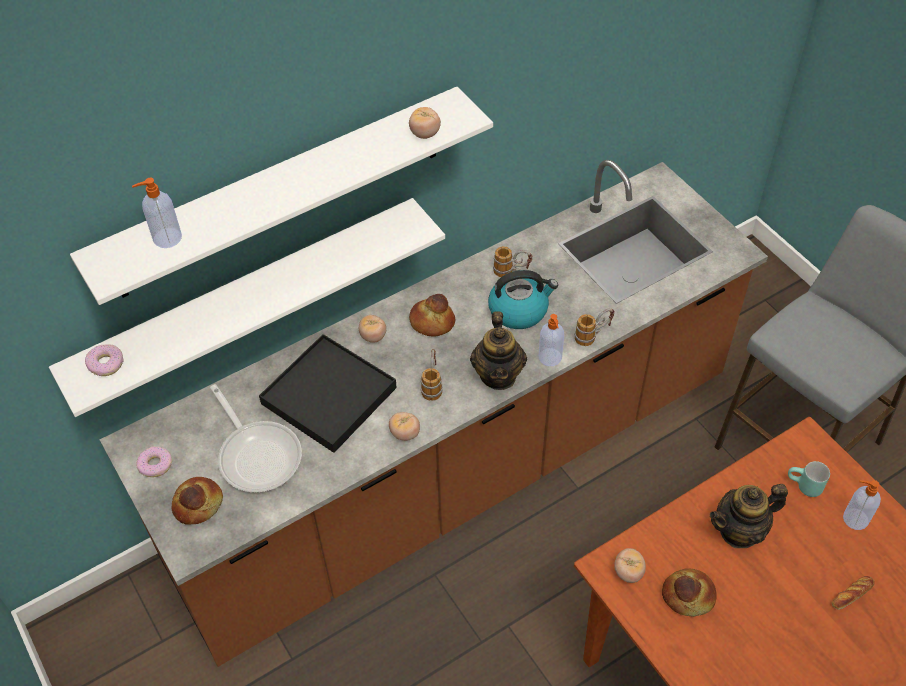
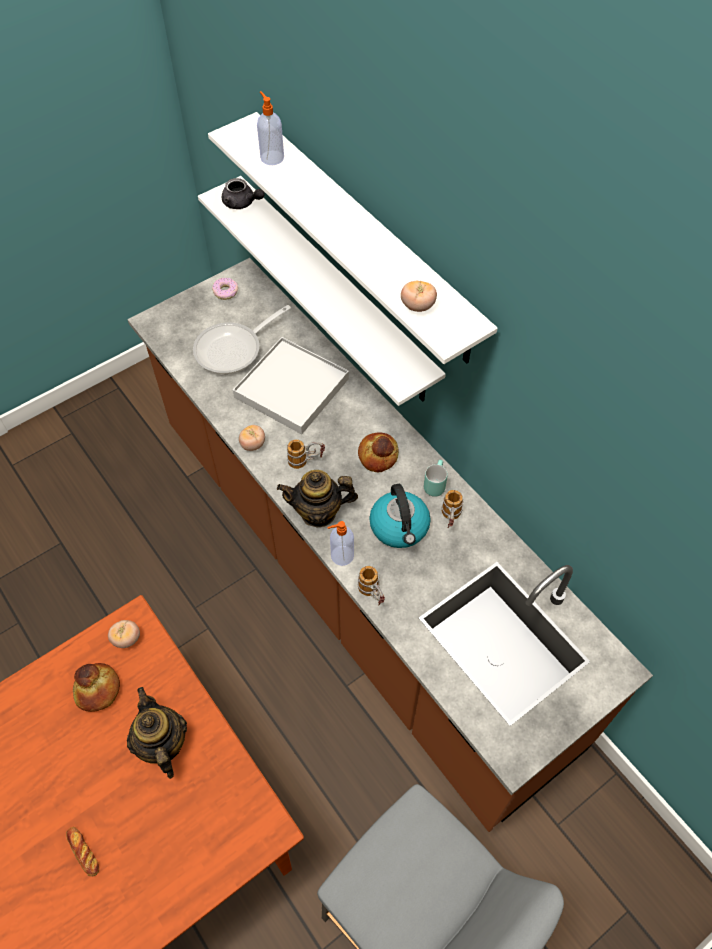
camera: 85 degrees right, 5 degrees up
donut [85,344,124,376] -> grey teapot [222,178,264,209]
bread [172,477,223,525] -> none
black tray [259,334,397,453] -> white tray [233,337,349,434]
tomato [359,315,386,343] -> none
turquoise mug [788,461,830,497] -> turquoise mug moved to [424,460,448,497]
soap dispenser [843,480,881,530] -> none

